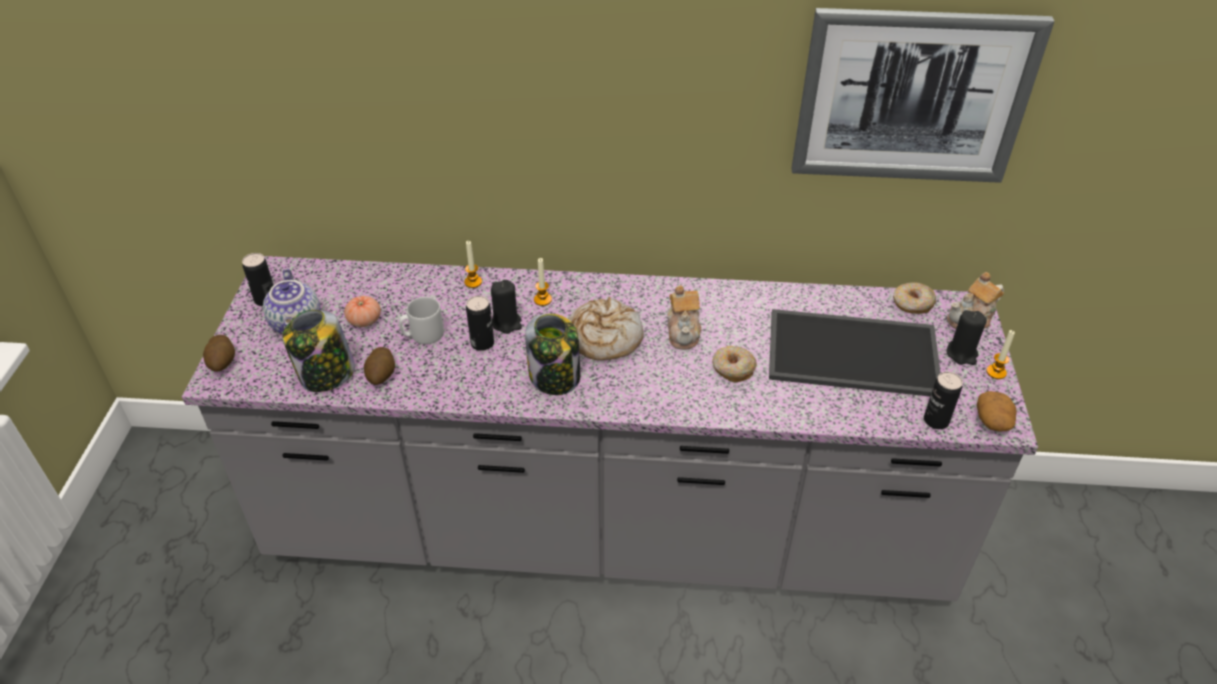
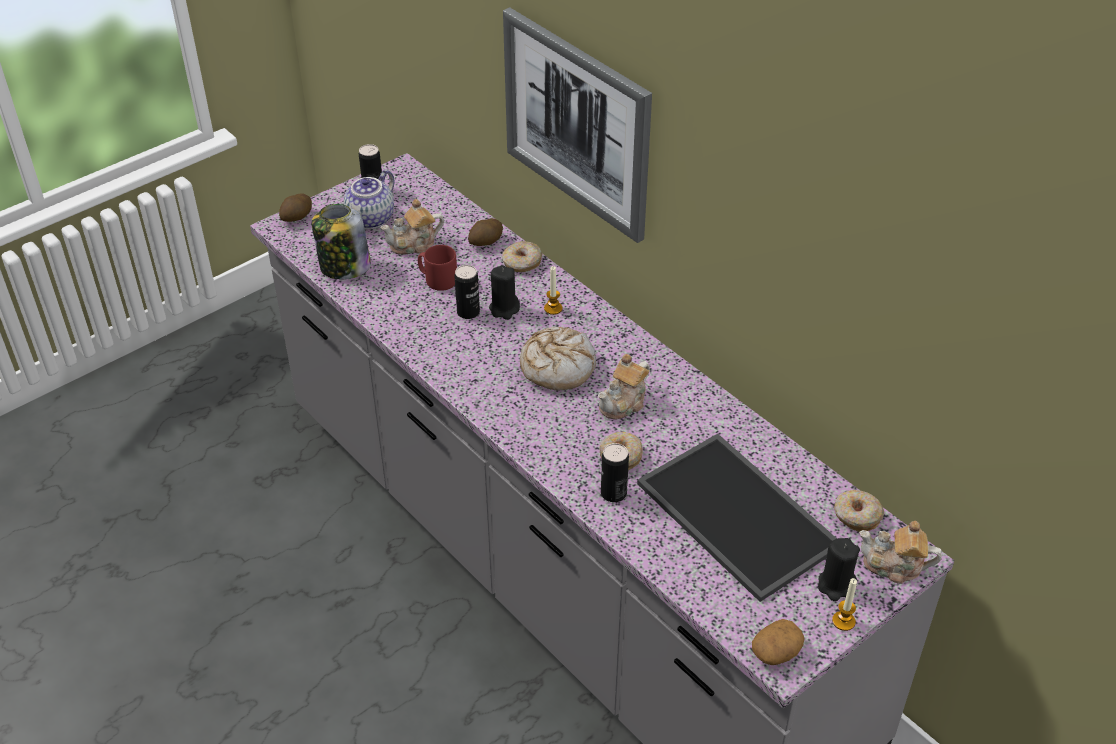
camera: 45 degrees right, 0 degrees up
tomato [344,296,381,327] -> teapot [380,199,444,254]
potato [364,347,395,385] -> potato moved to [468,218,503,246]
grey mug [399,297,444,345] -> red mug [418,245,457,291]
candle [464,241,482,288] -> donut [502,241,542,272]
jar [525,313,580,395] -> none
picture [792,8,1054,183] -> picture moved to [503,7,652,243]
can [924,371,963,429] -> can moved to [601,443,629,502]

